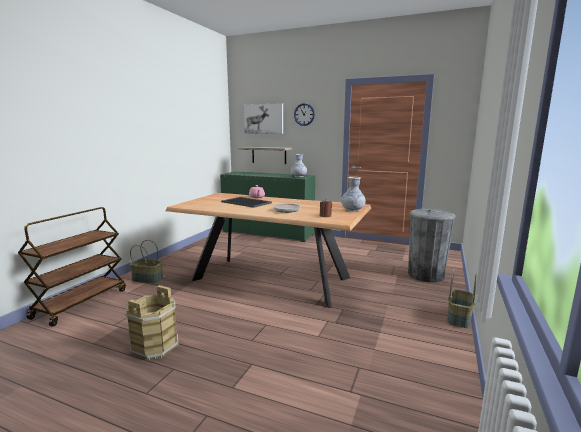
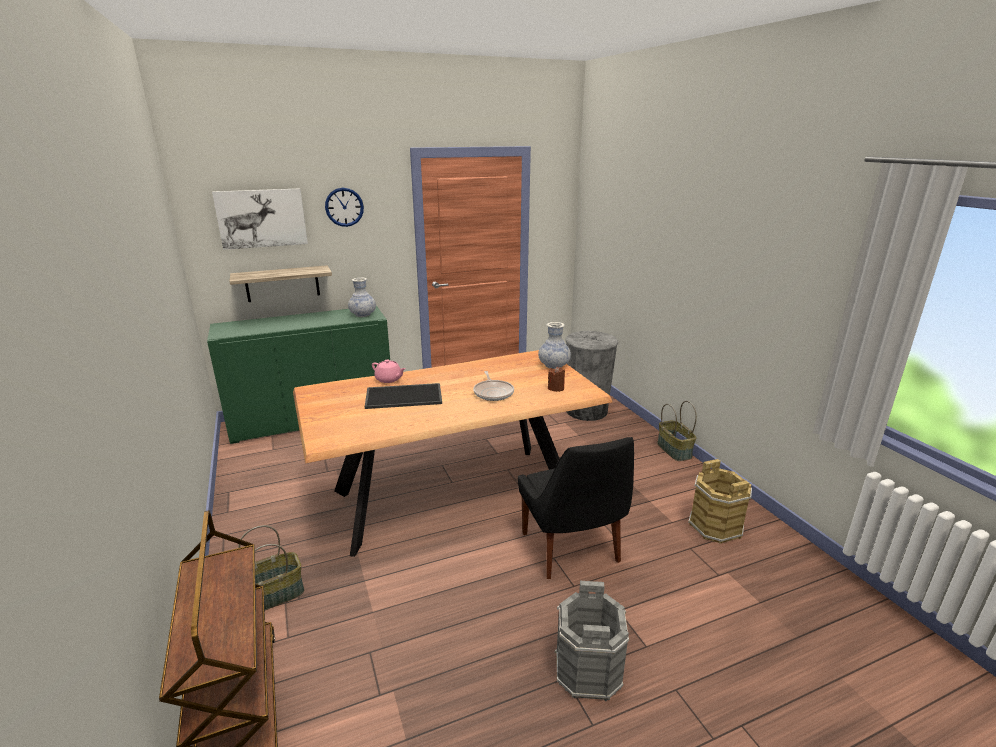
camera: 45 degrees left, 10 degrees up
brown bucket [125,285,179,360] -> brown bucket moved to [688,459,752,544]
none -> black chair [518,437,634,579]
none -> grey bucket [555,581,629,701]

